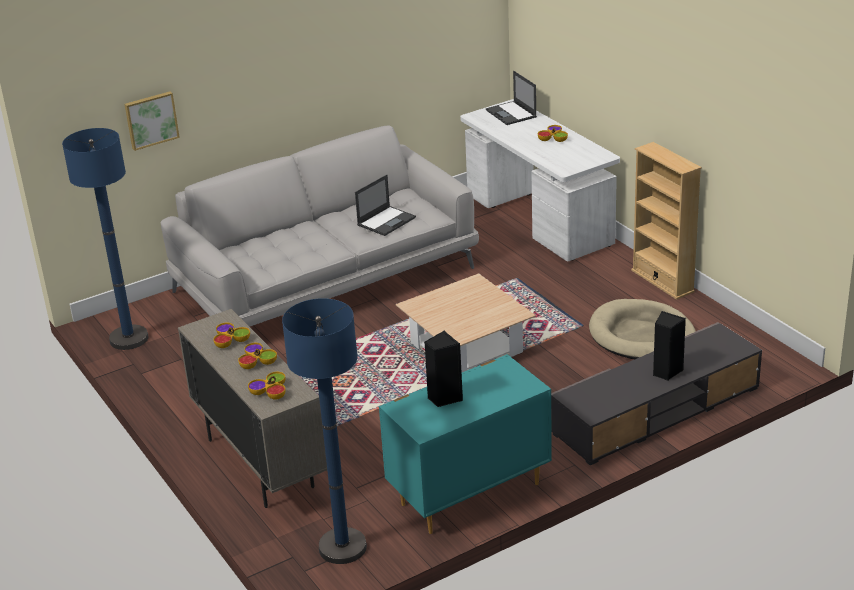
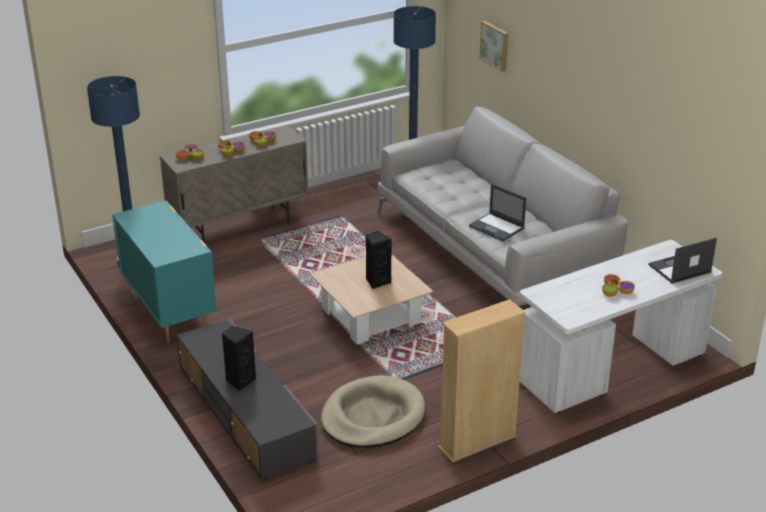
camera: 90 degrees right, 0 degrees up
black speaker [424,330,463,407] -> black speaker moved to [366,231,392,289]

